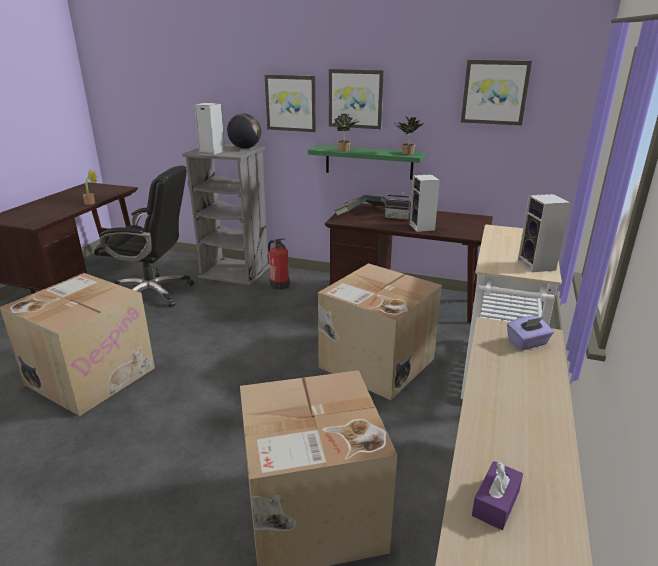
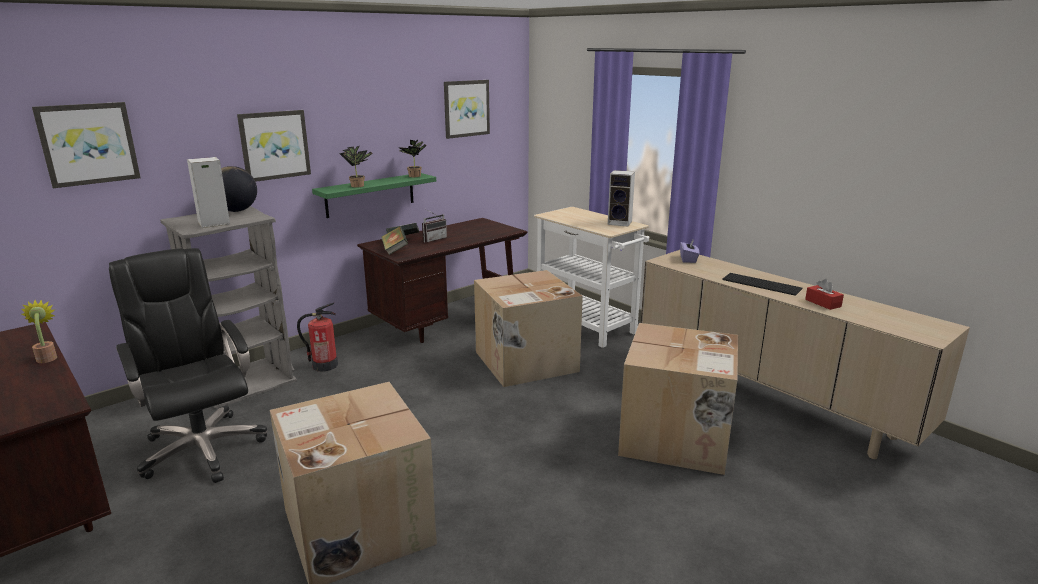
camera: 60 degrees left, 5 degrees down
black office chair [94,166,194,307] -> black office chair turned 75 degrees counterclockwise [109,248,267,483]
picture [329,69,384,129] -> picture moved to [32,102,141,188]
speaker [410,174,440,232] -> none
purple tissue box [472,461,523,530] -> red tissue box [805,279,844,310]
none -> keyboard [722,273,802,296]

